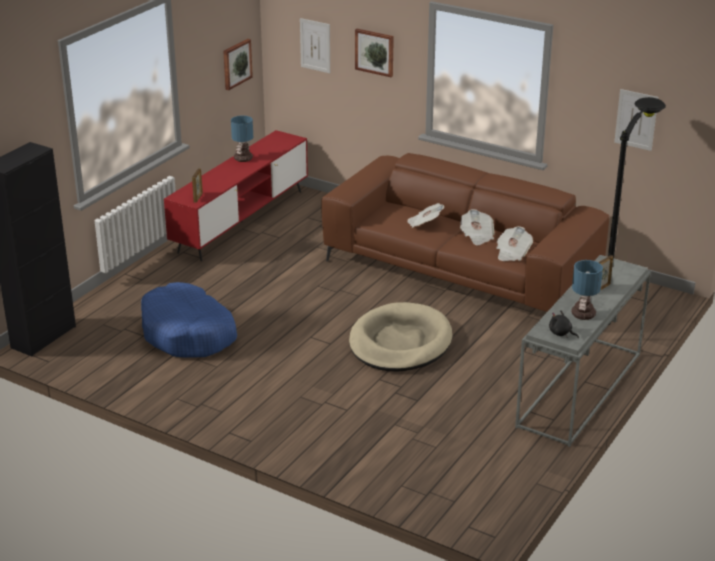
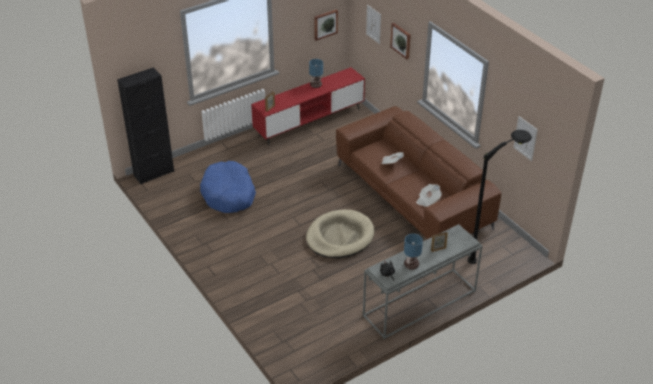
camera: 25 degrees right, 10 degrees up
newspaper [460,209,494,245] -> none

